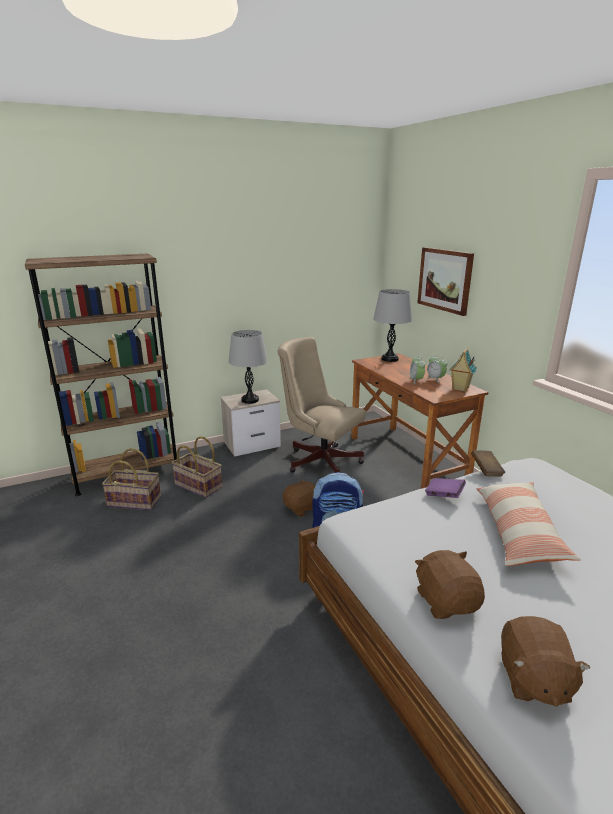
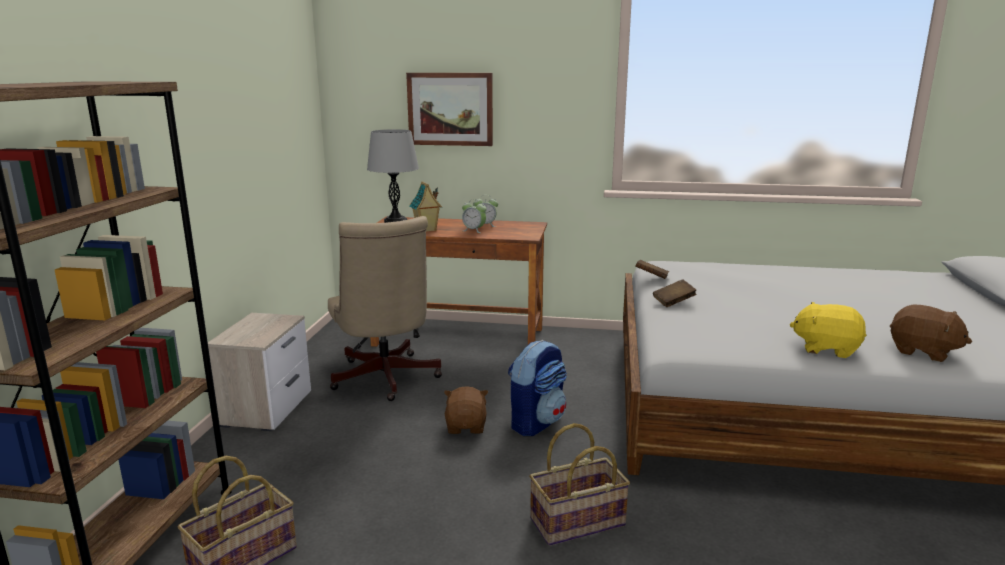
camera: 55 degrees left, 5 degrees down
basket [171,436,222,498] -> basket moved to [529,423,630,546]
grey table lamp [229,330,268,404] -> none
beige office chair [277,337,366,473] -> beige office chair turned 90 degrees counterclockwise [328,216,442,401]
brown plush toy [415,550,485,619] -> yellow plush toy [790,302,866,358]
purple book [425,478,466,498] -> brown book [653,279,696,307]
toy house [450,348,477,392] -> toy house moved to [410,182,442,231]
pillow [476,482,581,566] -> none

